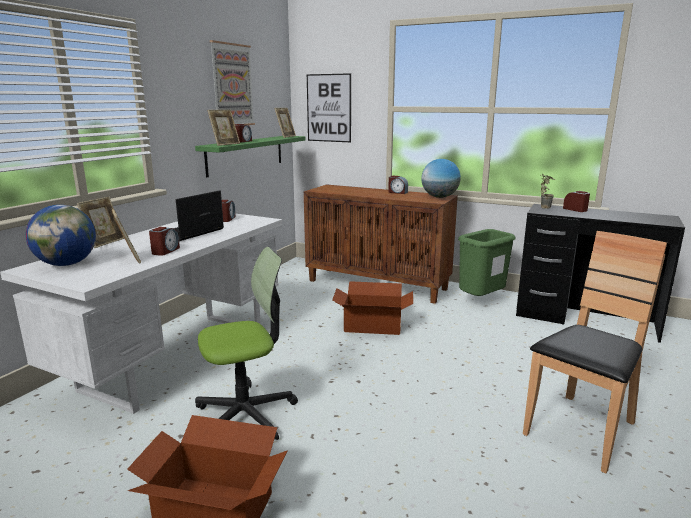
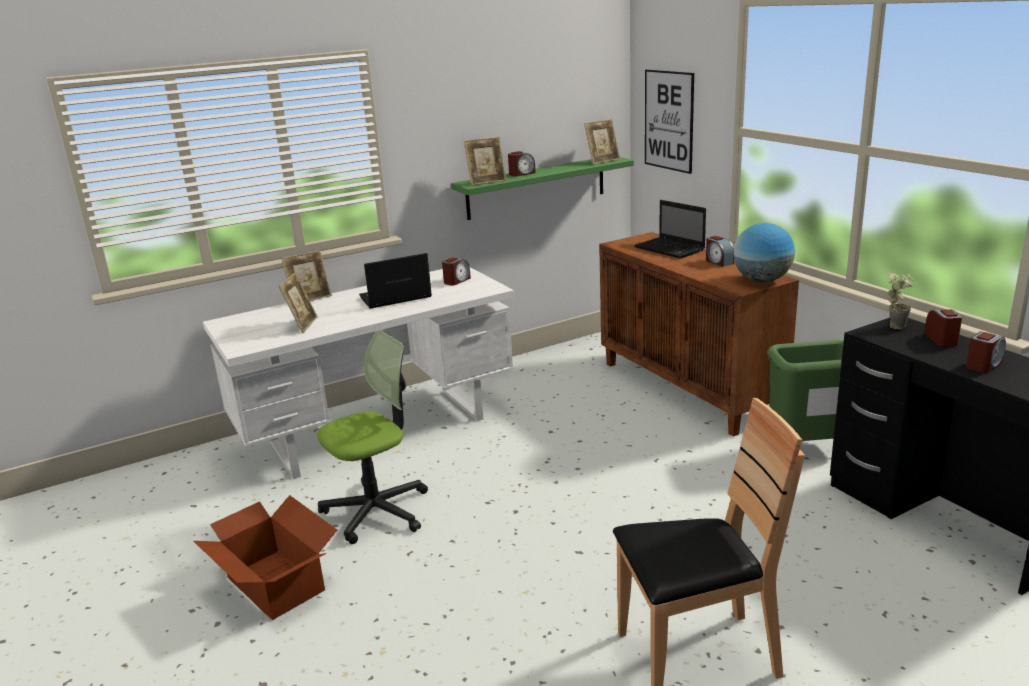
camera: 35 degrees right, 5 degrees up
globe [26,205,96,266] -> none
alarm clock [149,227,180,256] -> alarm clock moved to [966,331,1006,373]
office chair [195,247,298,440] -> office chair turned 45 degrees counterclockwise [317,330,428,544]
picture [210,40,255,125] -> none
cardboard box [332,281,413,335] -> none
none -> laptop [634,200,706,259]

